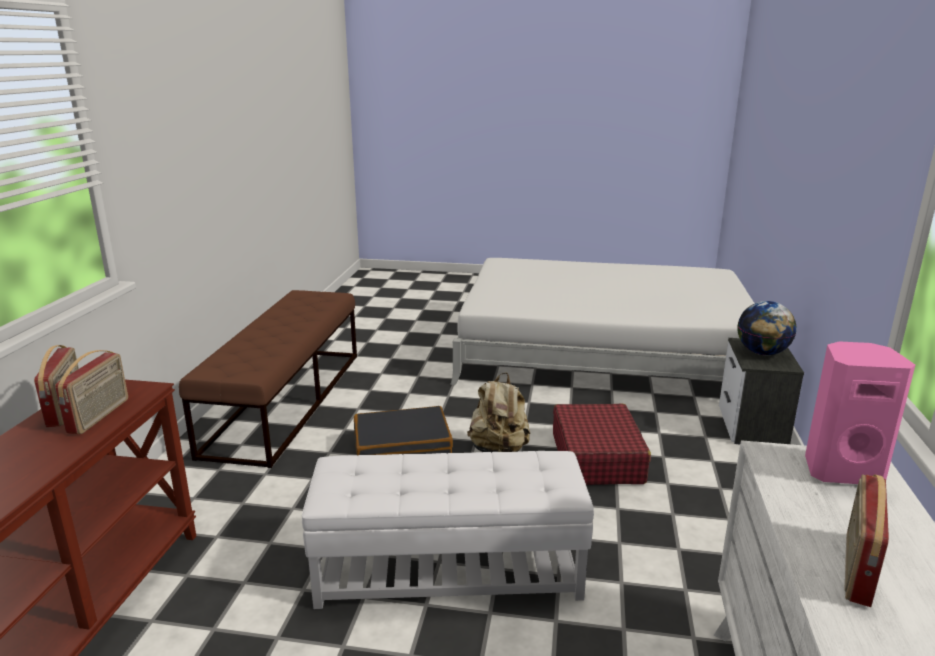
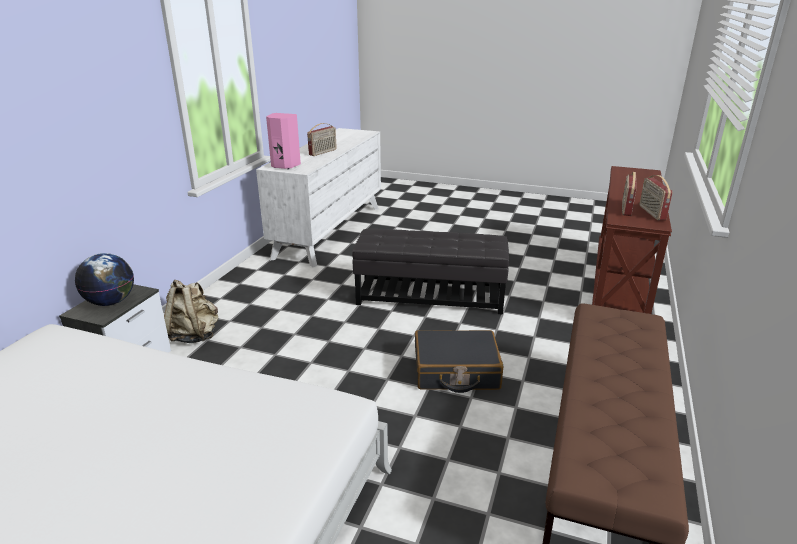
camera: 170 degrees left, 5 degrees up
white ottoman [302,451,594,609] -> black ottoman [352,229,509,315]
beige backpack [467,372,530,452] -> beige backpack moved to [164,280,218,343]
red suitcase [553,403,651,485] -> none

